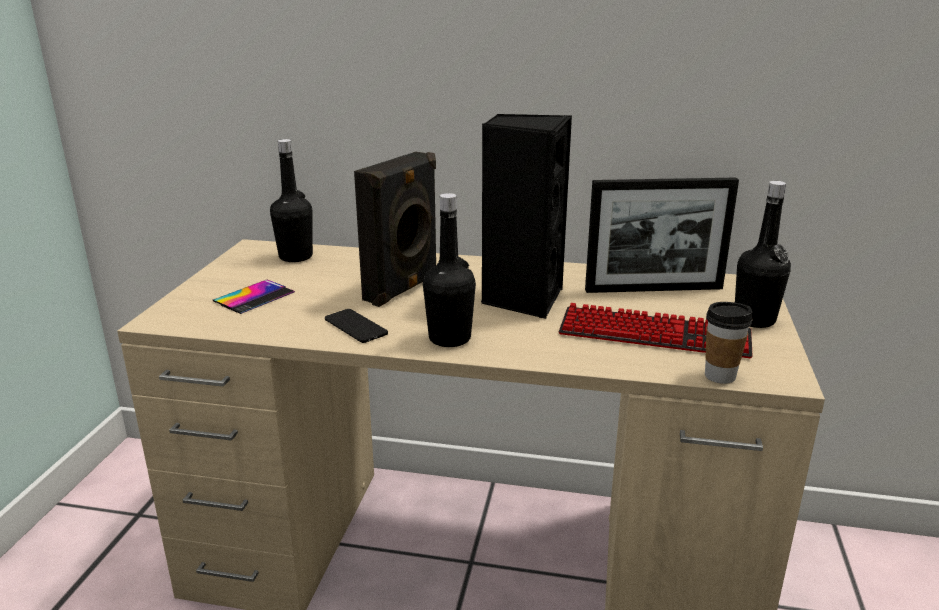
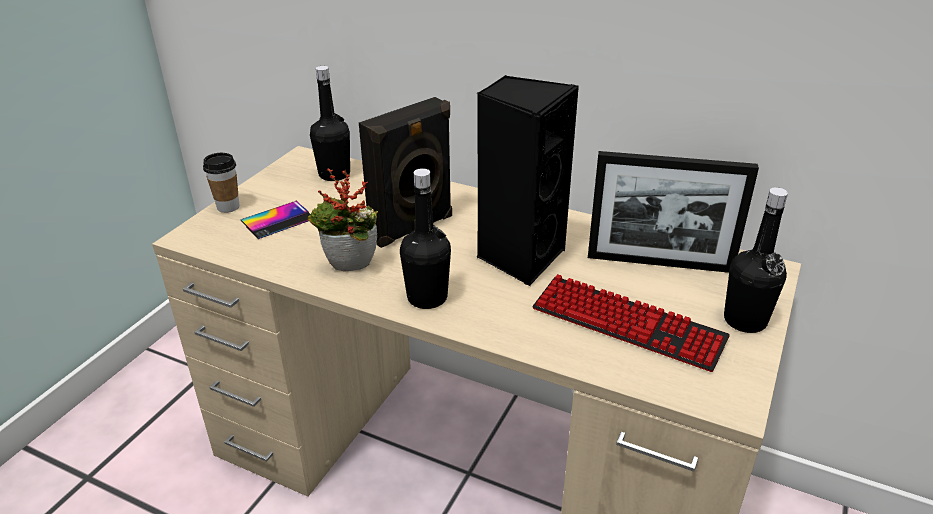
camera: 15 degrees right, 10 degrees up
phone [325,309,388,343] -> potted plant [308,169,378,271]
cup [705,302,753,384] -> cup moved to [203,153,240,213]

